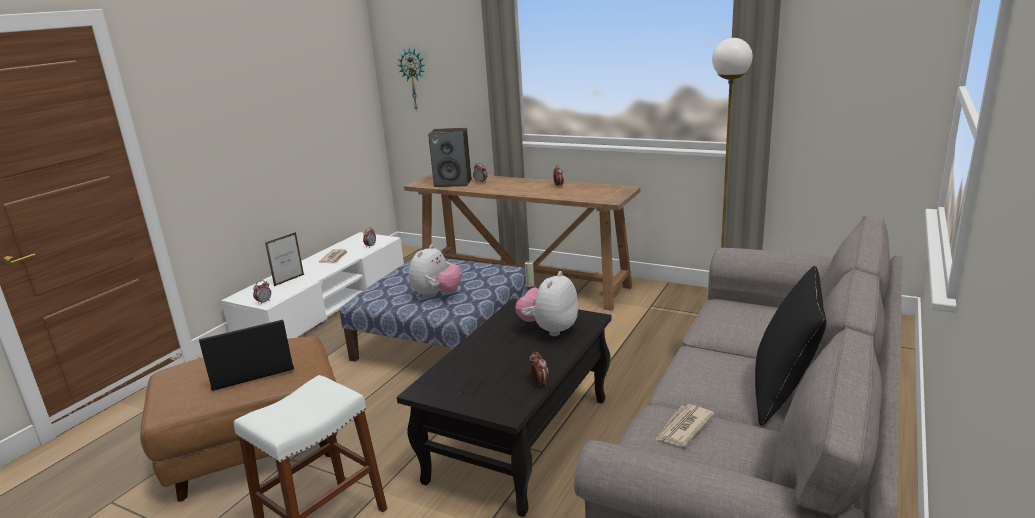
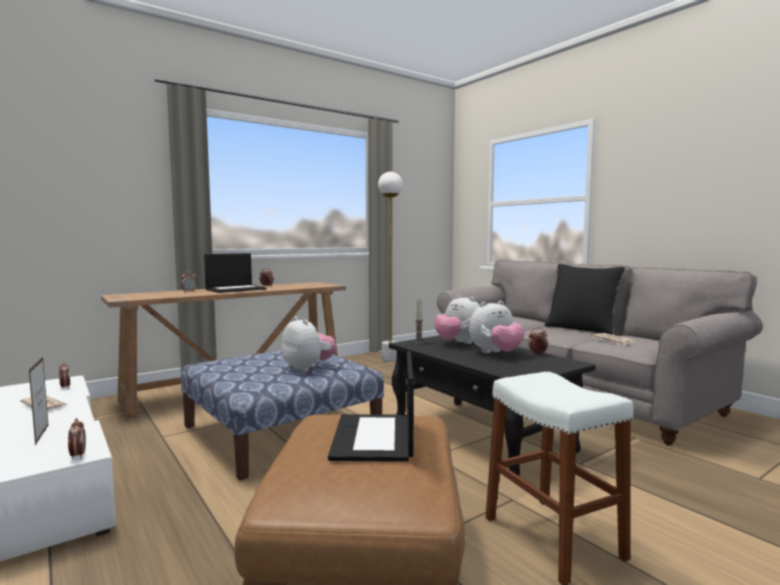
camera: 65 degrees left, 15 degrees down
wall clock [397,48,425,110] -> none
speaker [428,128,471,187] -> none
none -> laptop [204,253,266,293]
none -> plush toy [469,301,525,353]

